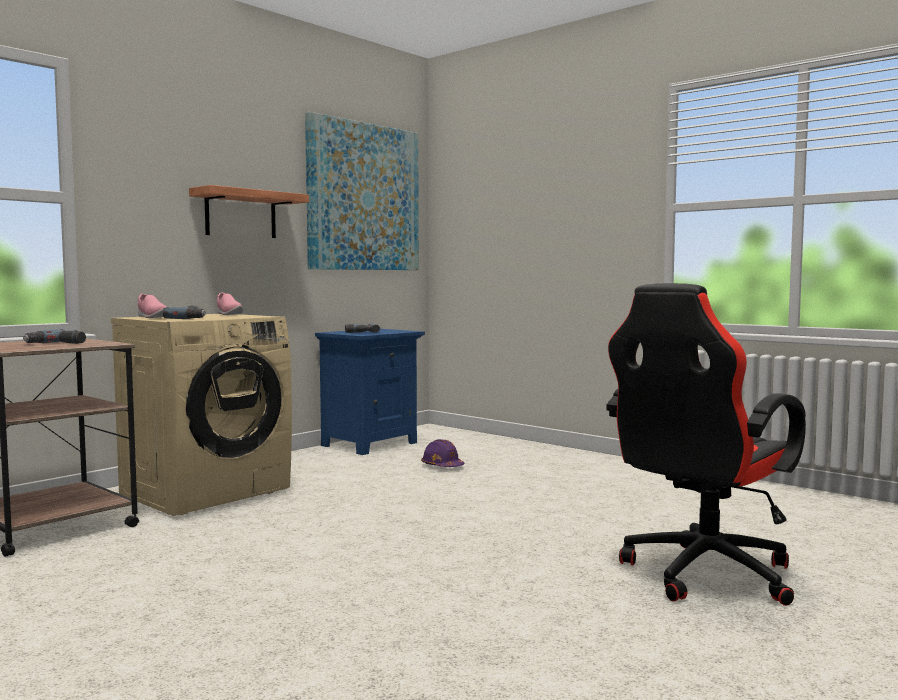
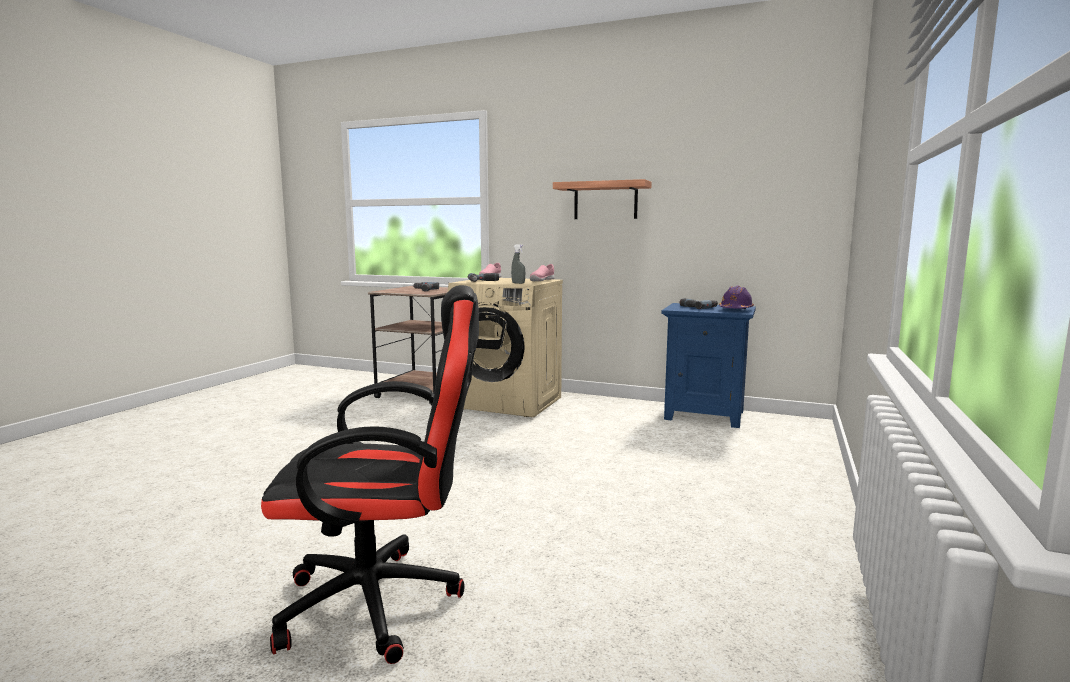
camera: 70 degrees right, 5 degrees up
picture [305,112,419,270] -> none
purple hard hat [421,439,465,467] -> purple hard hat moved to [719,285,754,309]
black office chair [606,283,806,606] -> black office chair turned 150 degrees clockwise [261,285,479,664]
none -> grey spray bottle [511,244,525,284]

